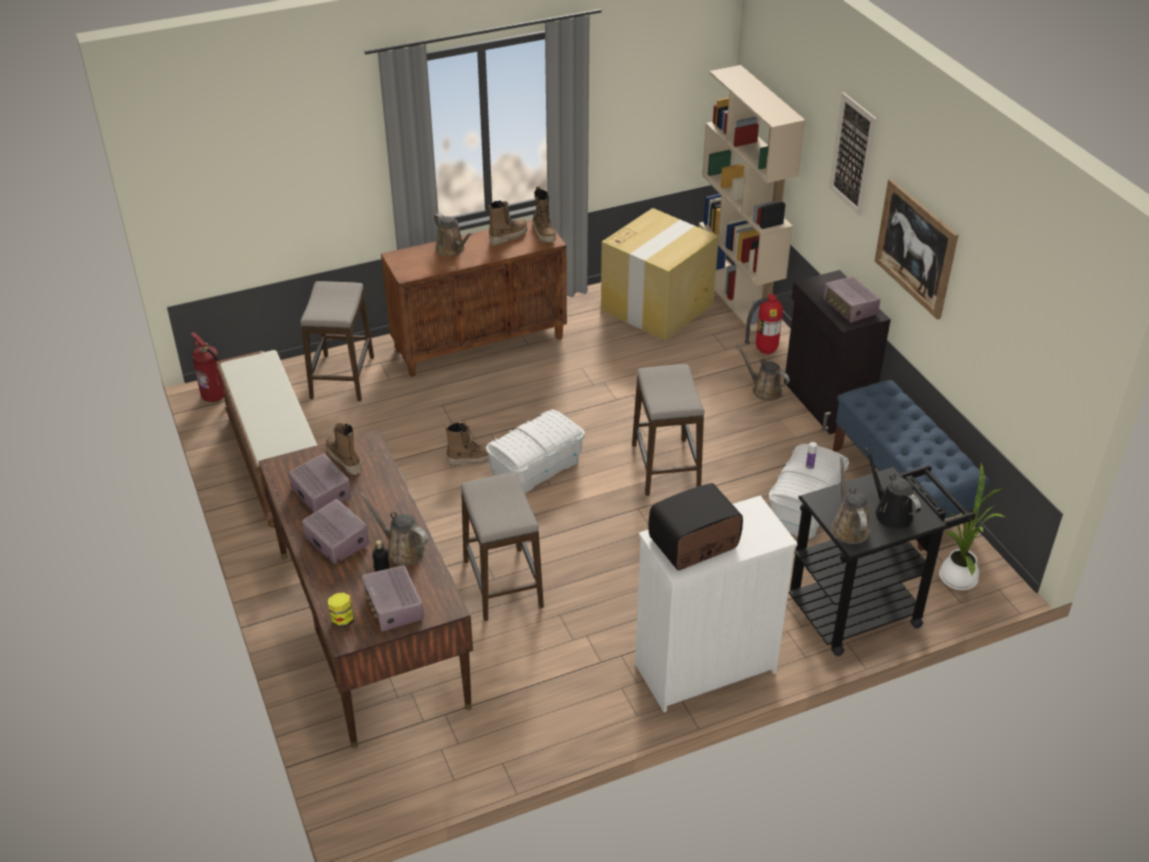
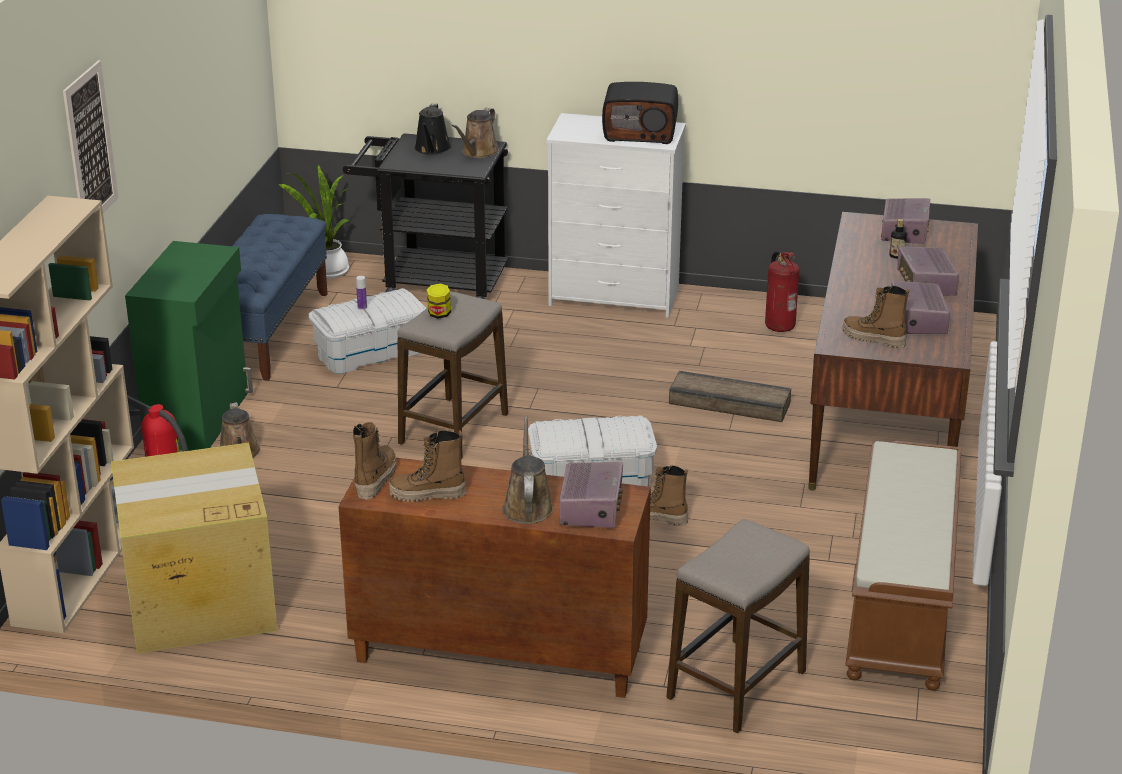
camera: 145 degrees left, 10 degrees down
fire extinguisher [191,332,228,406] -> fire extinguisher moved to [765,251,799,332]
boot [326,423,362,475] -> boot turned 120 degrees clockwise [842,286,909,348]
jar [328,593,354,627] -> jar moved to [427,283,451,319]
brown watering can [360,492,429,566] -> none
stool [461,472,544,621] -> crate [669,371,791,422]
black cabinet [784,270,891,434] -> green cabinet [125,241,253,451]
radio [823,277,881,323] -> radio moved to [559,462,623,528]
picture [875,179,958,320] -> none

